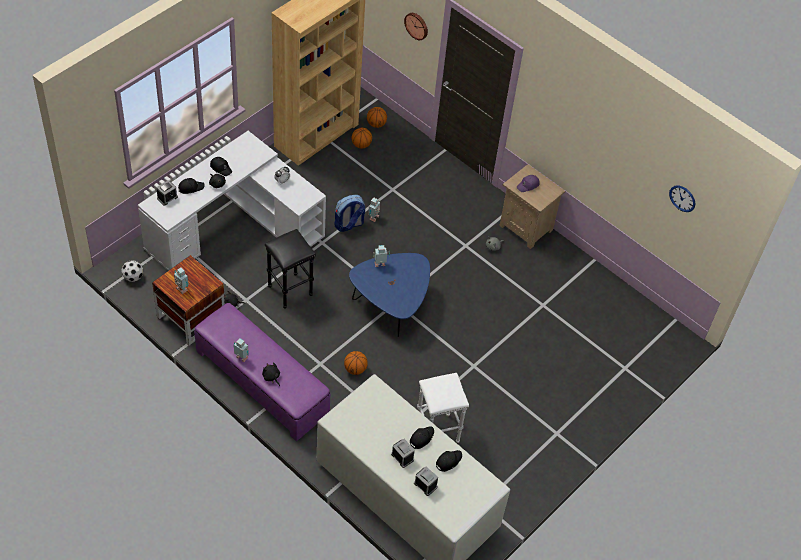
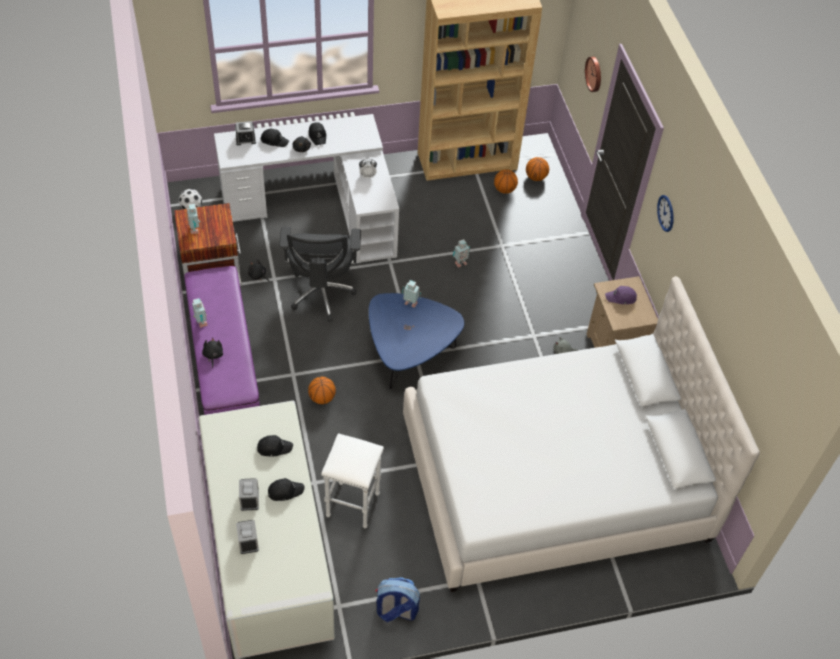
camera: 35 degrees right, 0 degrees up
black stool [265,229,316,309] -> office chair [280,227,361,322]
backpack [334,195,365,232] -> backpack moved to [375,577,420,622]
black cap [436,450,462,472] -> black cap moved to [257,435,293,456]
wall clock [669,185,696,212] -> wall clock moved to [657,195,674,232]
none -> white bed [403,276,760,592]

